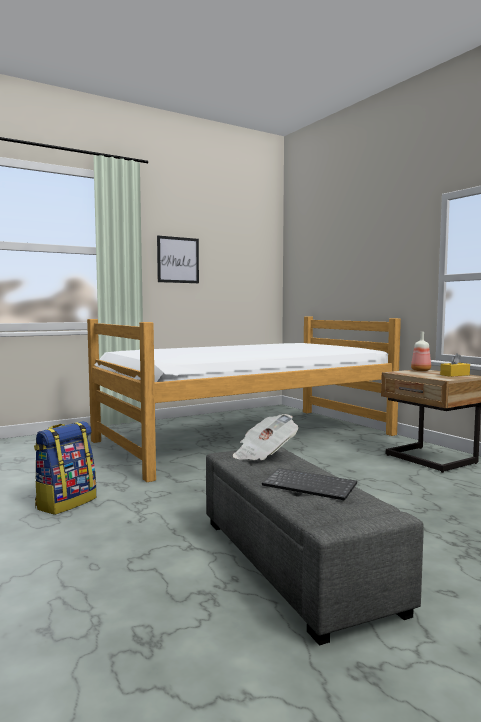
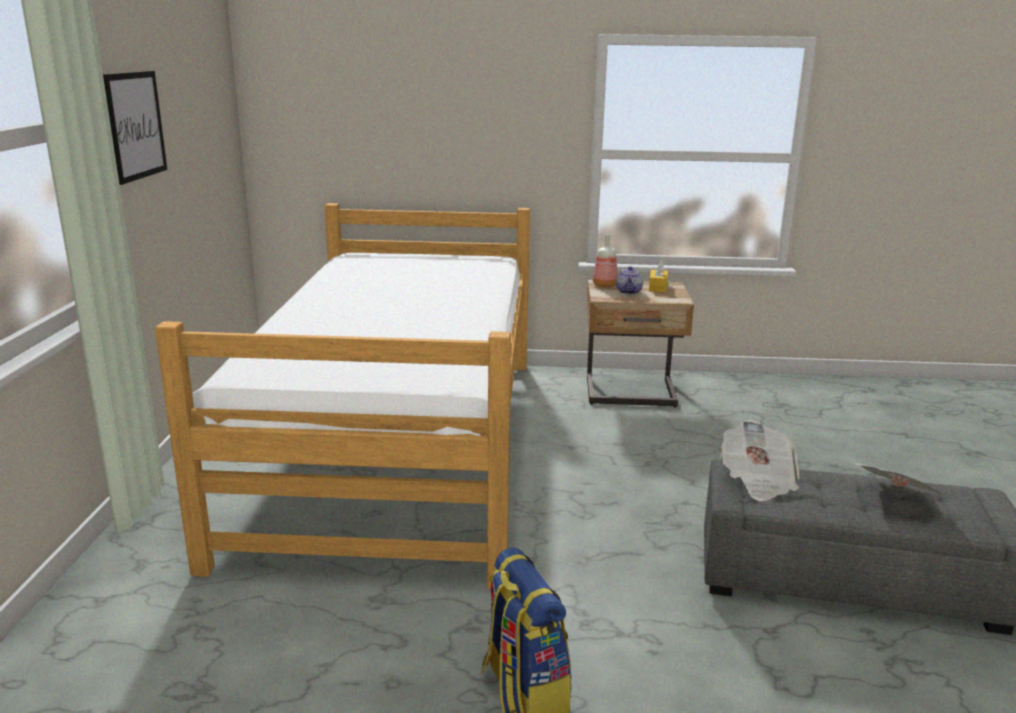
camera: 55 degrees left, 15 degrees up
keyboard [262,468,357,501] -> newspaper [853,462,942,494]
none -> teapot [616,266,643,295]

